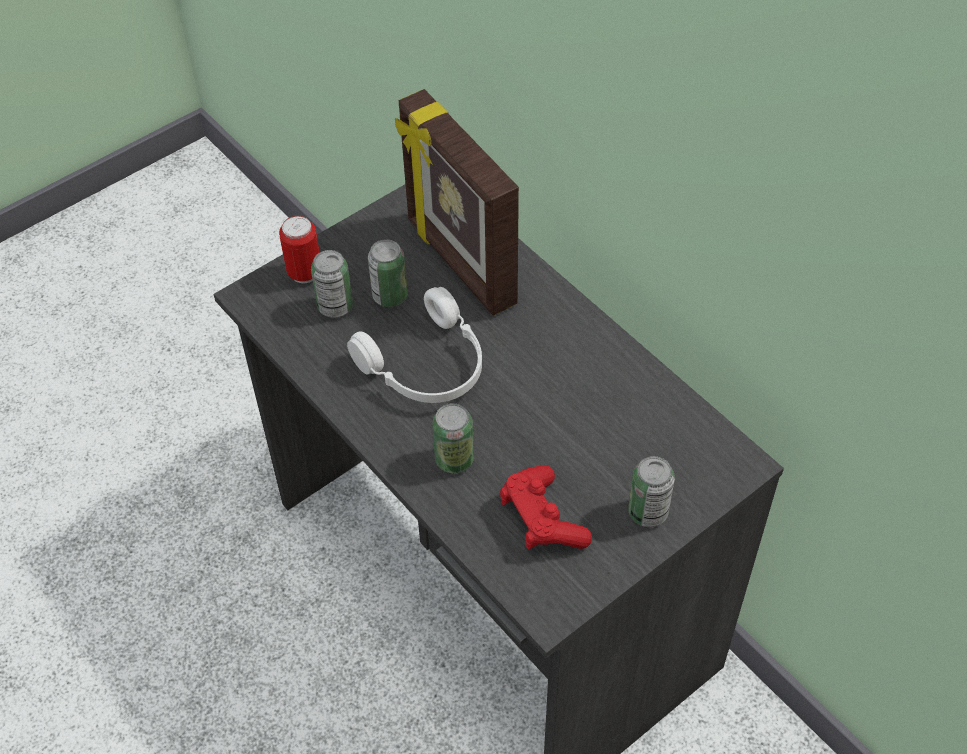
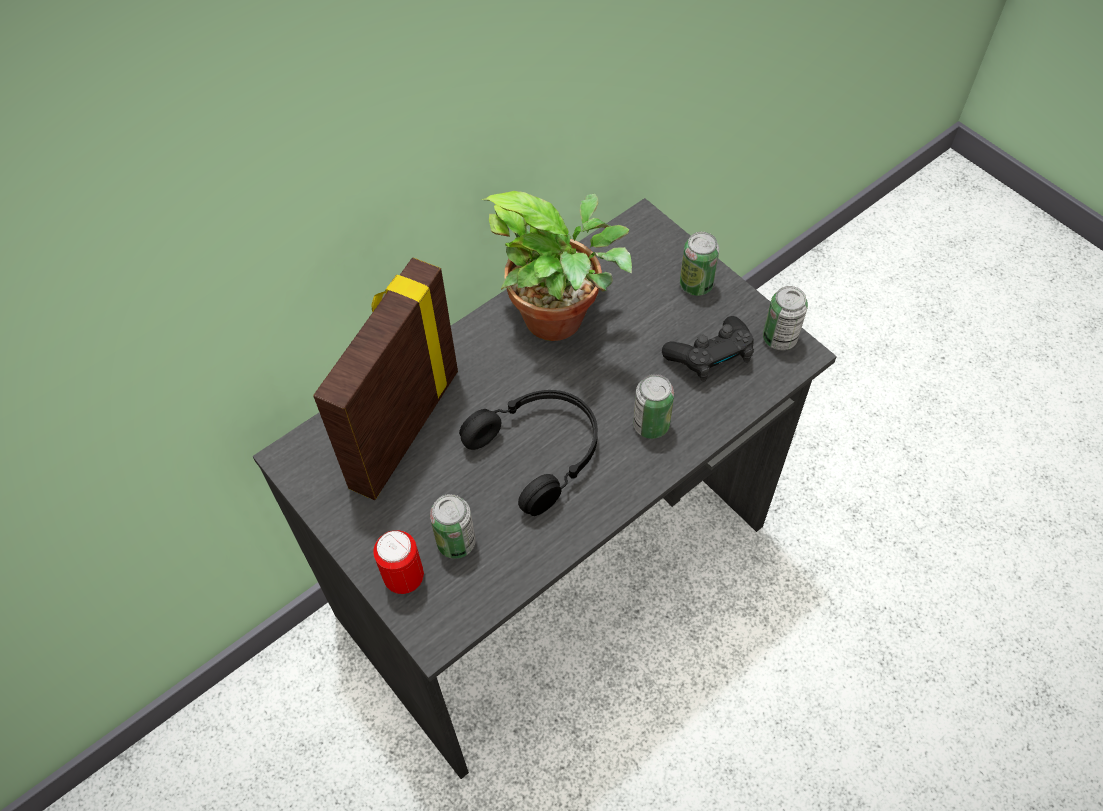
camera: 90 degrees left, 5 degrees up
white headphones [347,287,482,403] -> black headphones [459,390,598,516]
can [368,239,408,307] -> can moved to [763,286,808,351]
picture frame [395,89,519,316] -> picture frame turned 150 degrees clockwise [313,258,458,500]
red game controller [500,465,592,549] -> black game controller [662,316,754,382]
none -> potted plant [481,191,632,341]

